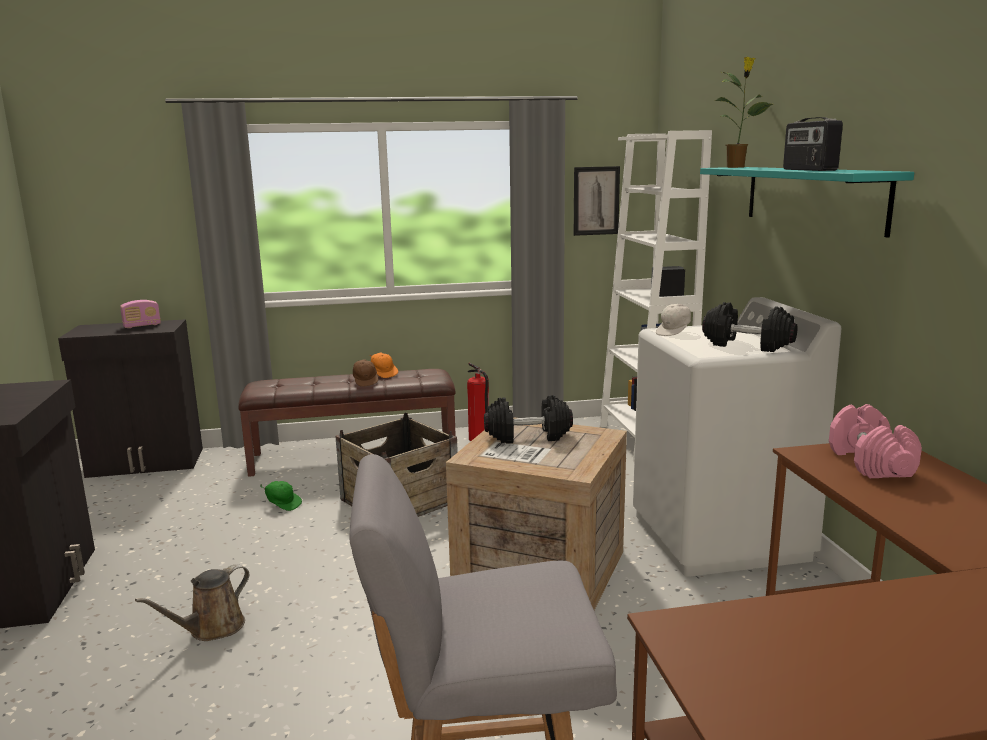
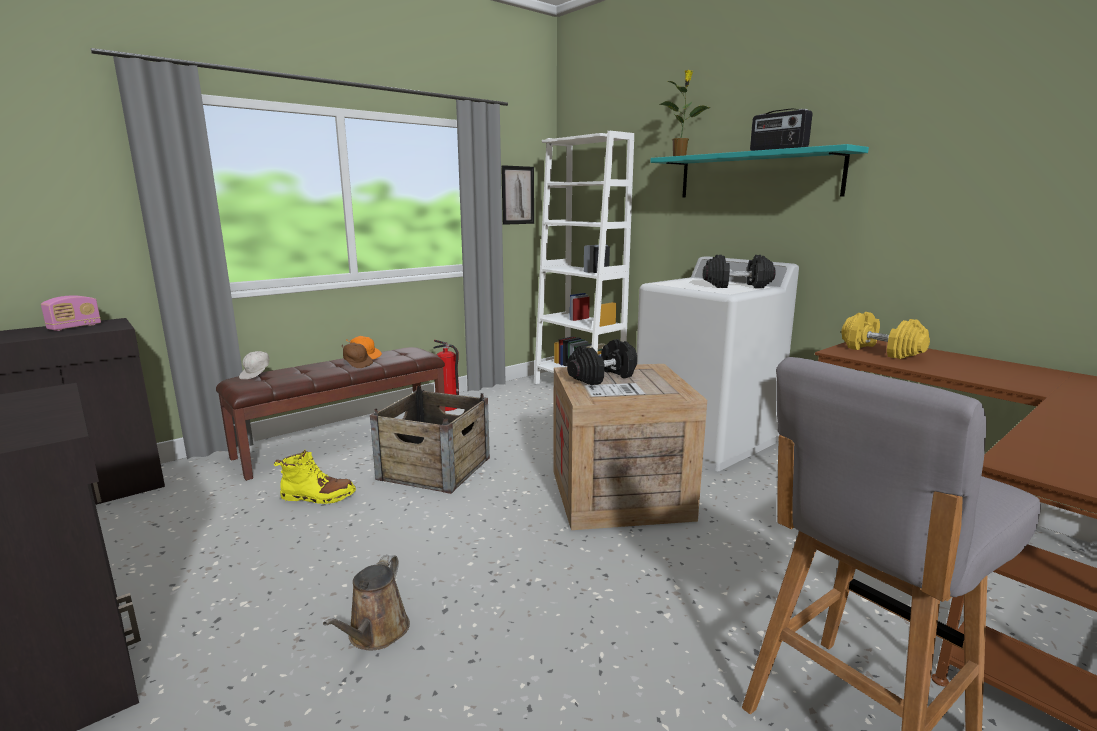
camera: 30 degrees left, 0 degrees up
green cap [260,481,302,511] -> yellow boot [274,450,356,504]
white cap [656,304,691,336] -> white cap moved to [239,351,269,379]
pink dumbbell [829,404,922,478] -> yellow dumbbell [841,312,930,359]

